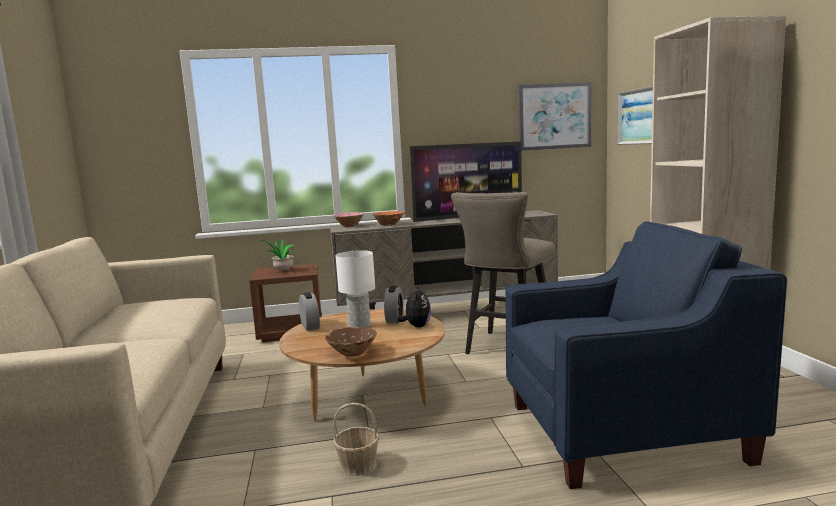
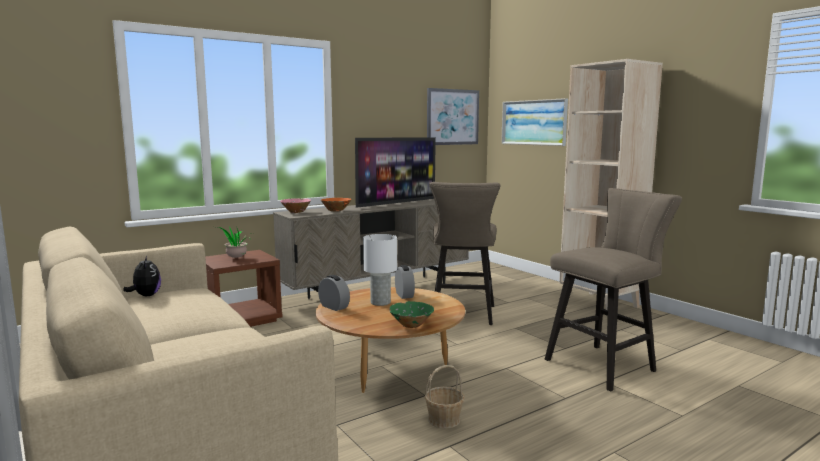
camera: 25 degrees left, 0 degrees up
brown bowl [325,327,377,357] -> green bowl [389,301,434,328]
plush toy [397,286,431,327] -> plush toy moved to [123,256,161,296]
blue armchair [505,221,787,489] -> beige stool [545,188,682,392]

